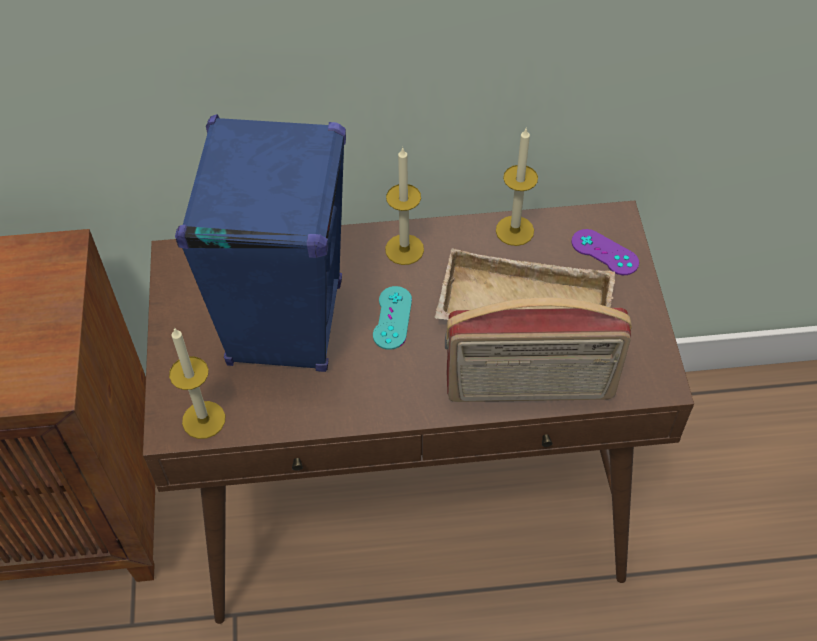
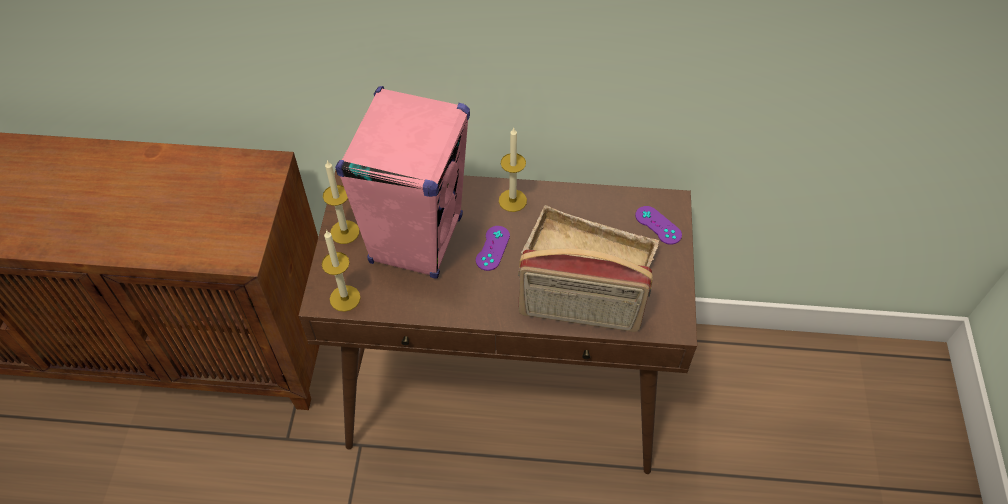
camera: 10 degrees right, 0 degrees up
blue speaker [175,114,346,372] -> pink speaker [335,86,470,279]
turquoise game controller [373,286,412,350] -> purple game controller [476,226,510,271]
candle [496,127,538,246] -> candle moved to [323,160,360,244]

